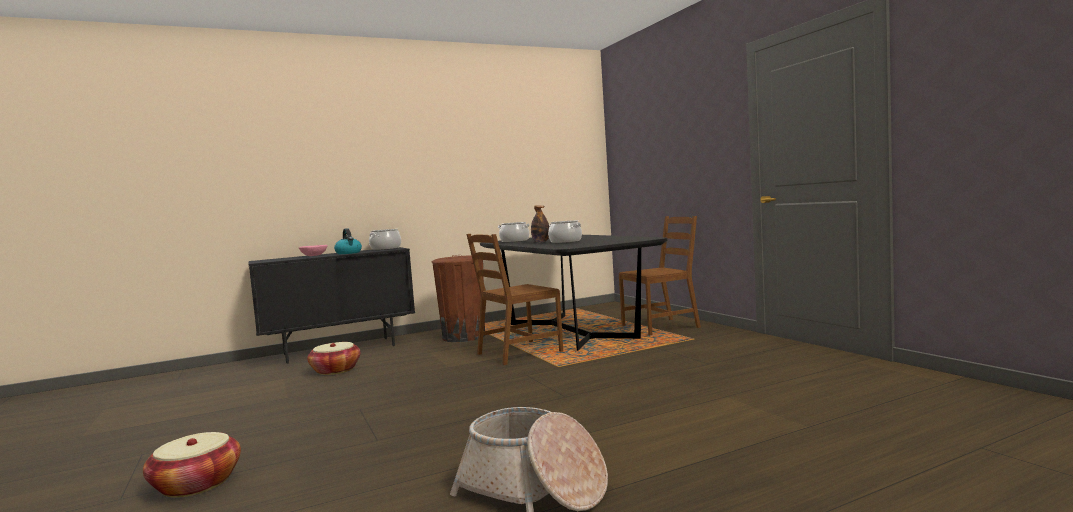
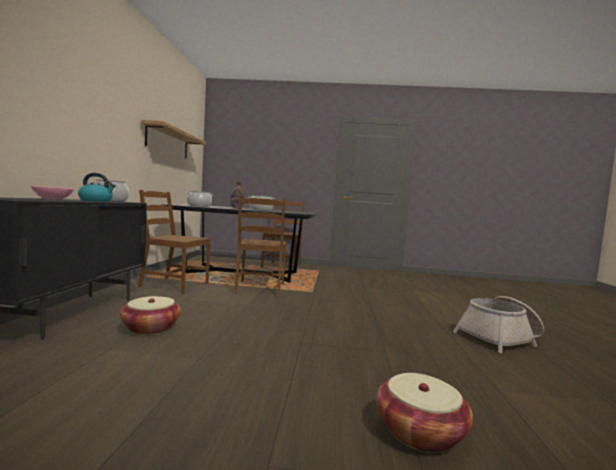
camera: 60 degrees left, 0 degrees up
brown trash can [432,255,485,342] -> brown chair [138,190,211,294]
none -> shelf [141,120,206,158]

